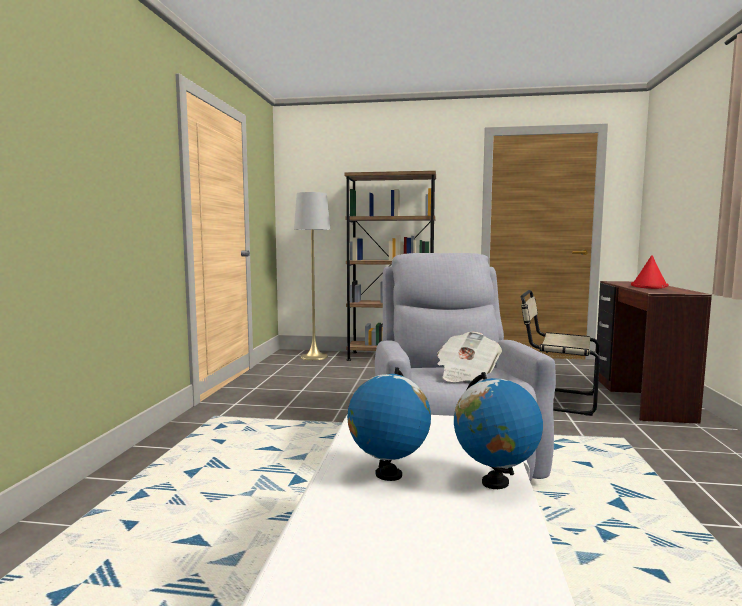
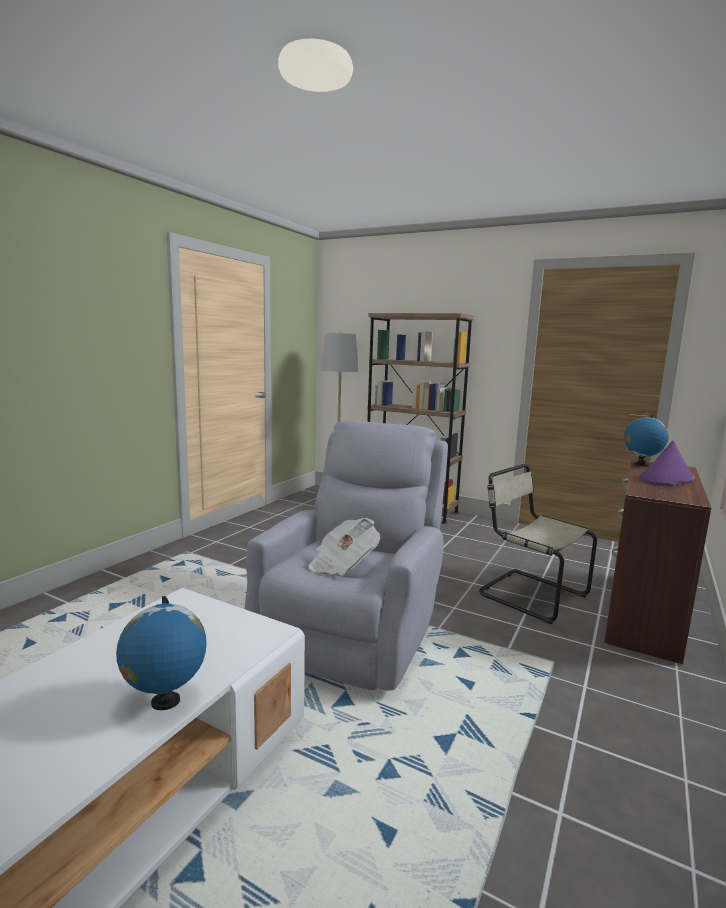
camera: 20 degrees right, 5 degrees up
globe [347,367,431,481] -> globe moved to [624,415,669,467]
red hat [631,255,668,289] -> purple hat [640,441,695,486]

